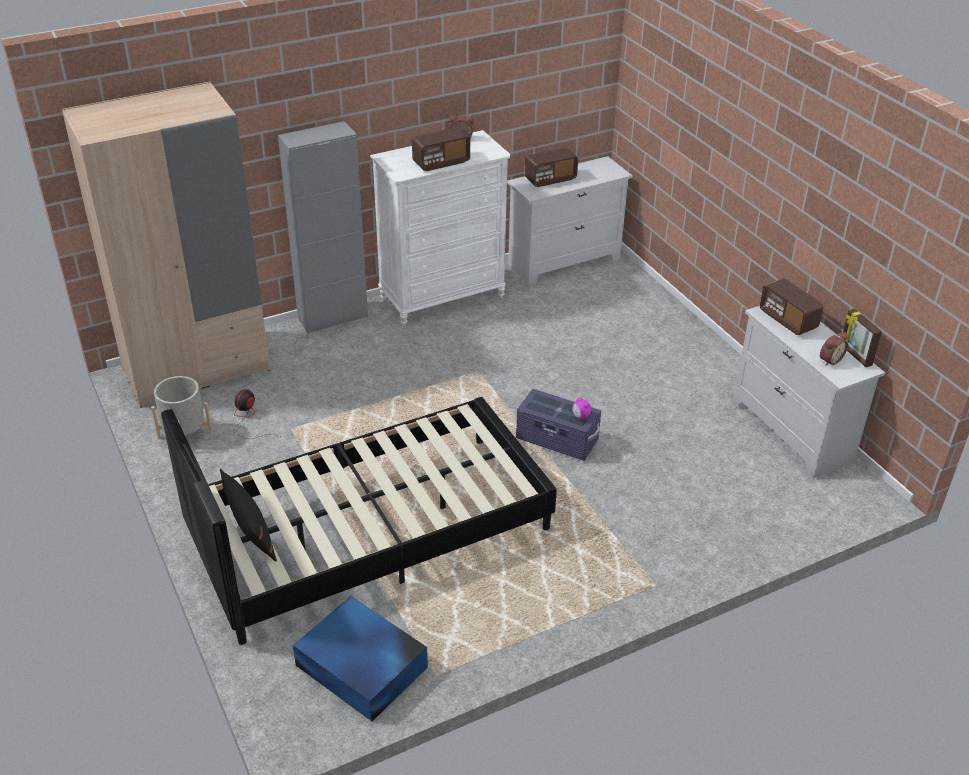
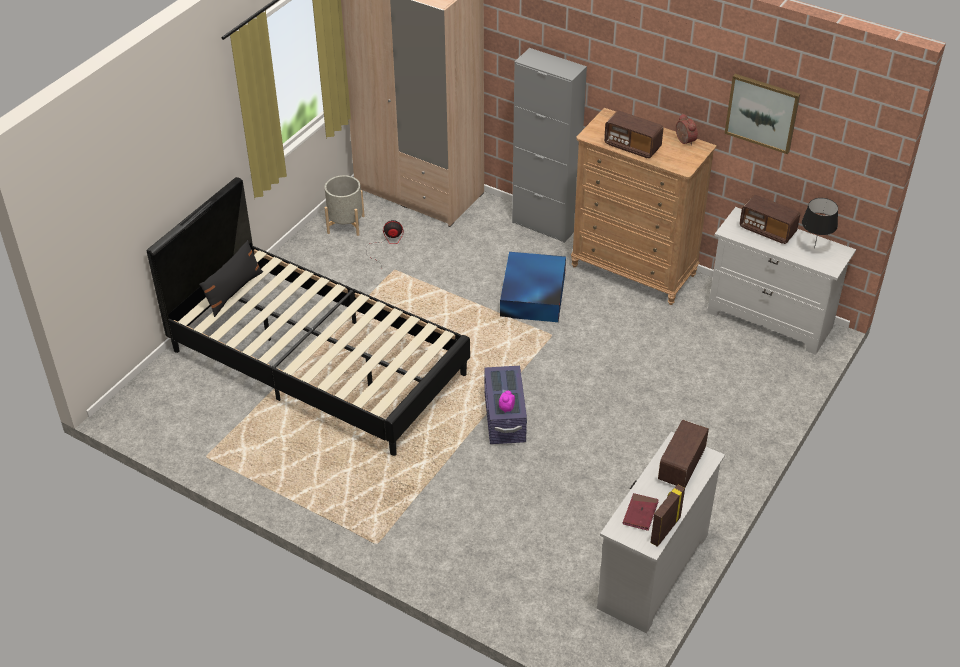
camera: 60 degrees right, 5 degrees up
blue storage box [293,596,428,721] -> blue storage box moved to [500,252,566,322]
white dresser [370,130,510,325] -> brown dresser [571,108,717,305]
alarm clock [820,332,848,366] -> red book [623,493,659,531]
none -> picture [725,74,800,154]
none -> black table lamp [802,198,838,249]

